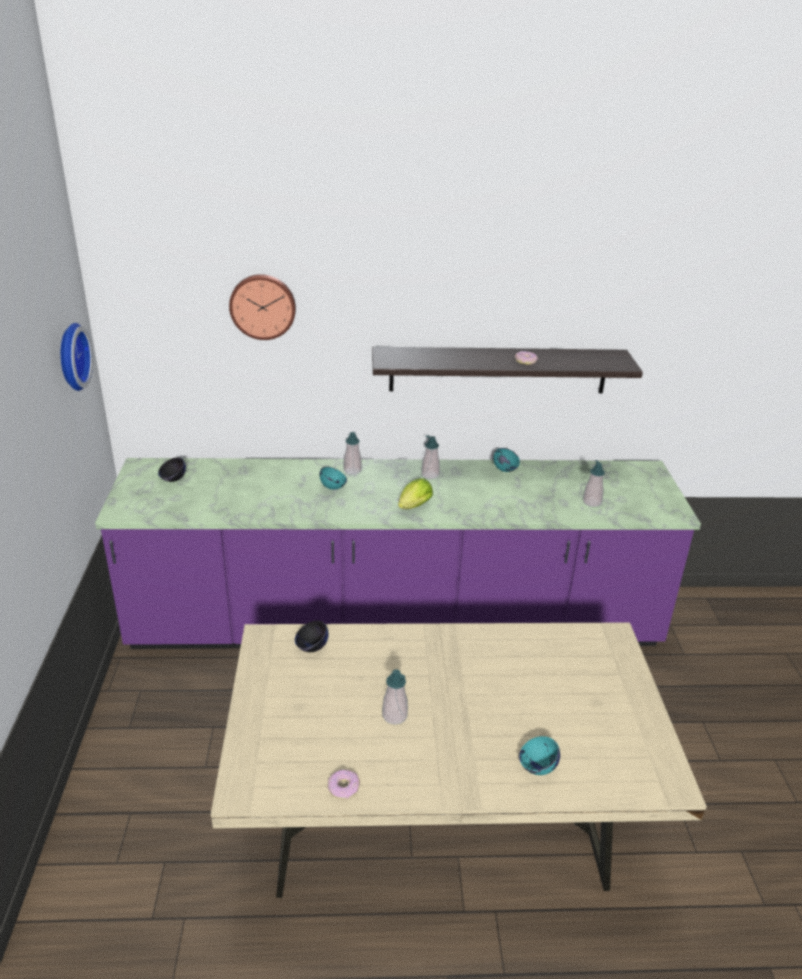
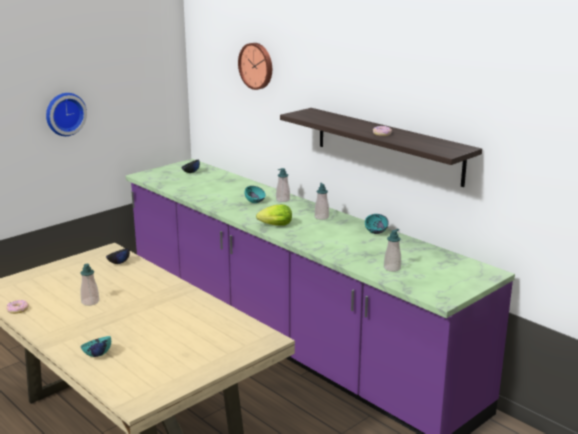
camera: 50 degrees right, 10 degrees down
wall clock [61,323,93,391] -> wall clock moved to [46,93,87,136]

